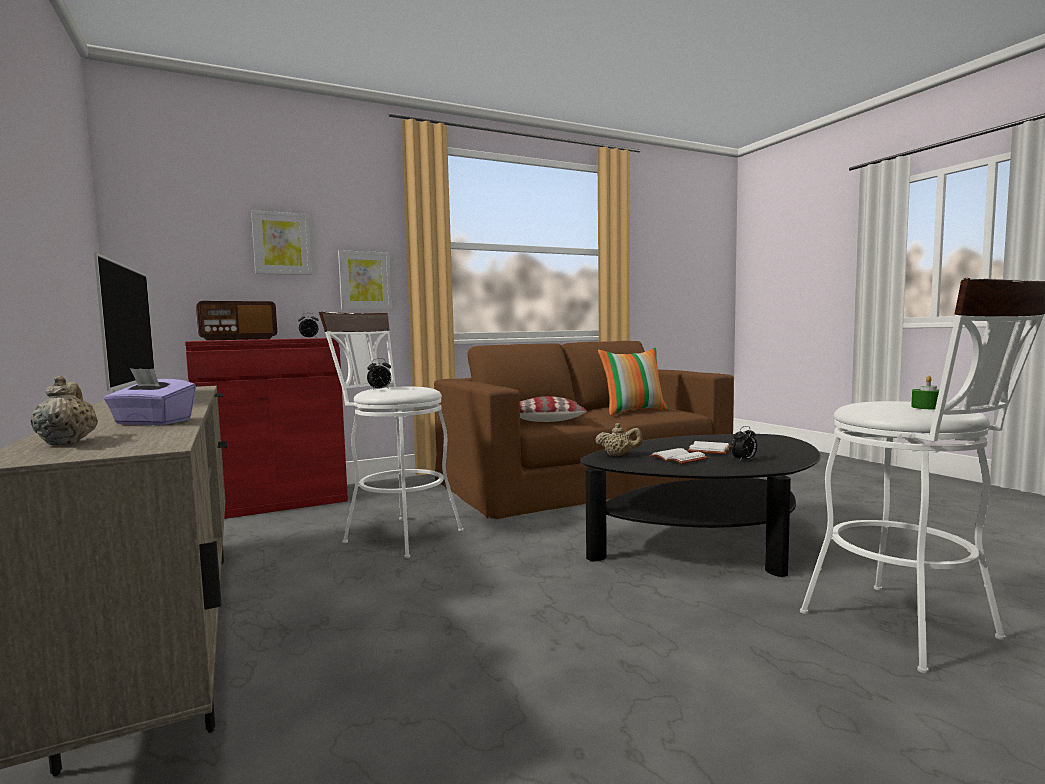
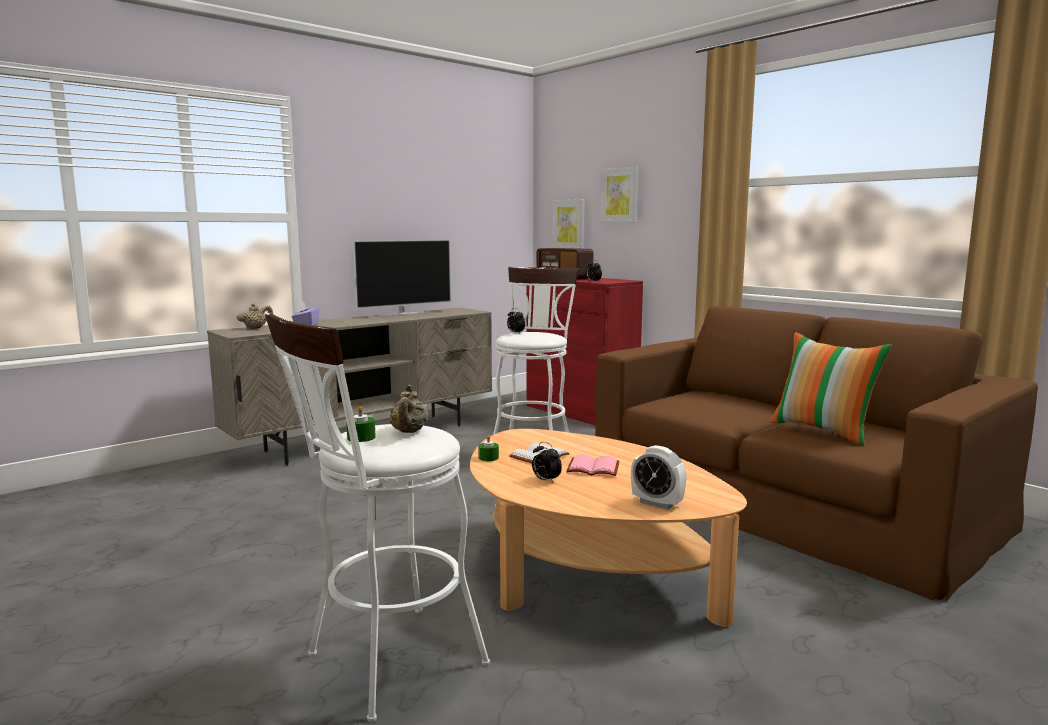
camera: 75 degrees right, 5 degrees up
picture [338,250,392,309] -> picture moved to [552,199,585,249]
pillow [520,396,587,422] -> none
black coffee table [580,434,821,577] -> beige coffee table [470,429,747,627]
beige teapot [595,423,643,456] -> beige teapot moved to [390,385,428,433]
white book [687,441,731,454] -> pink book [566,454,619,476]
none -> green candle [478,435,499,461]
none -> alarm clock [631,445,687,509]

